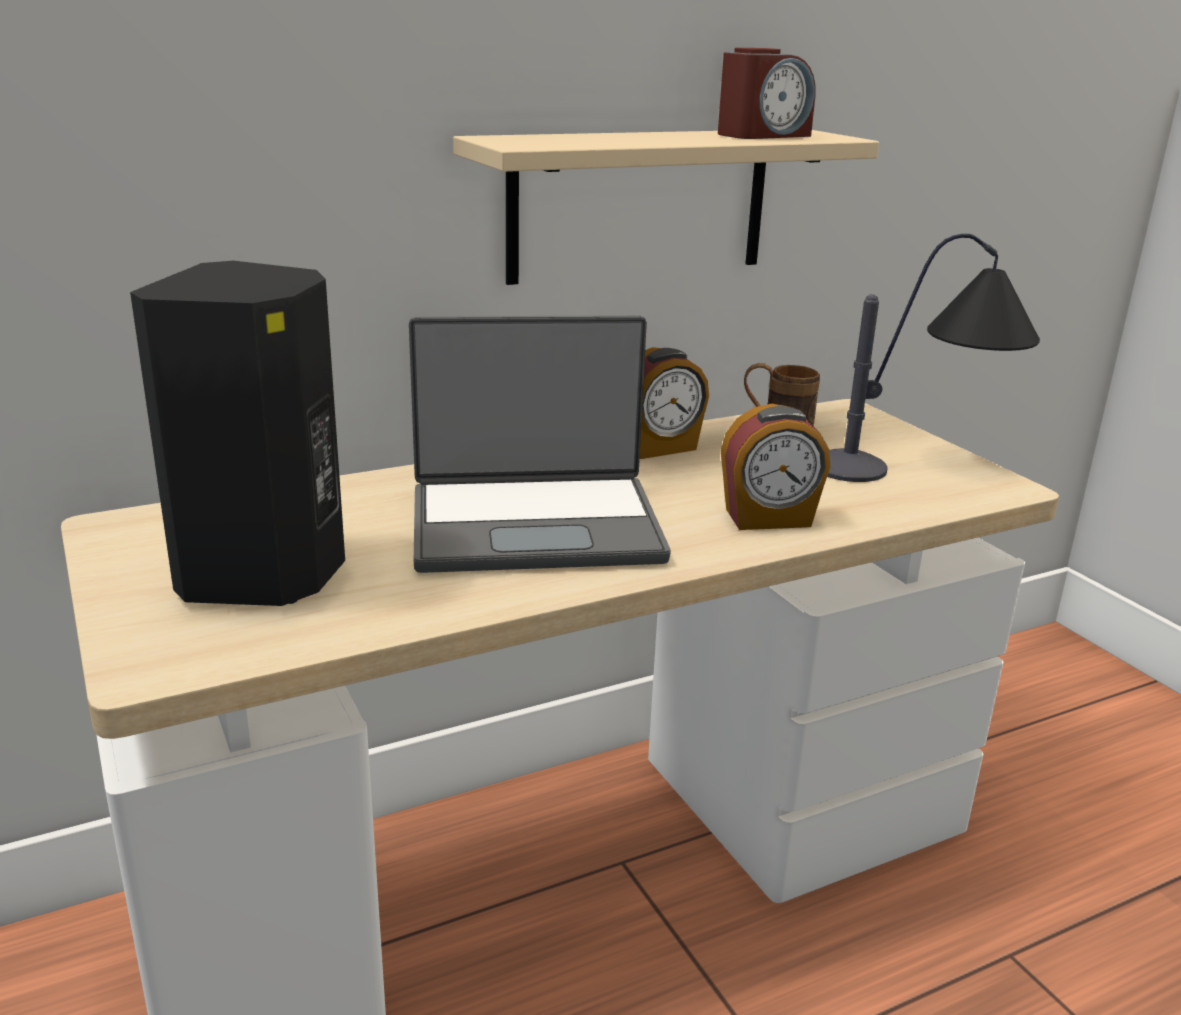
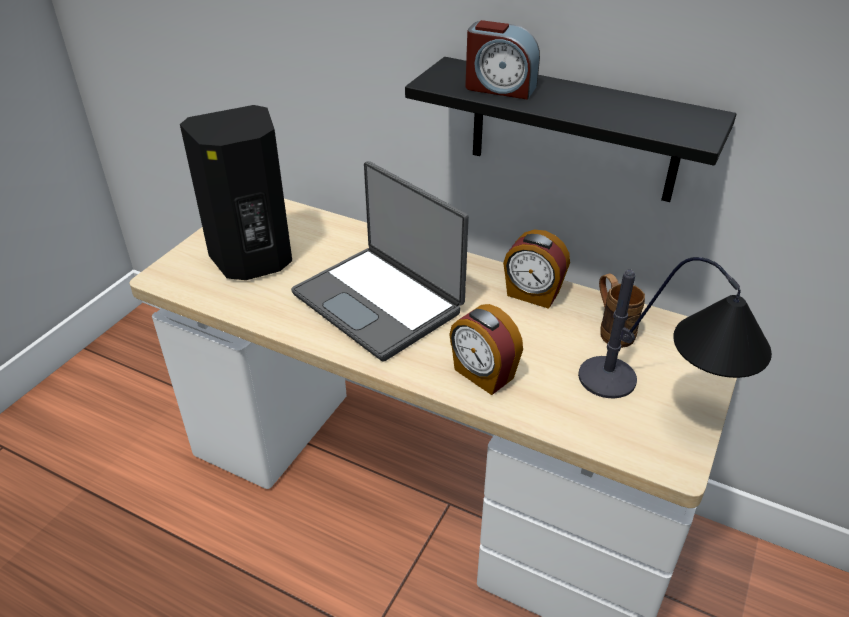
camera: 55 degrees right, 15 degrees up
beige shelf [453,130,879,285] -> black shelf [405,57,736,202]
alarm clock [718,48,816,139] -> alarm clock moved to [465,20,540,100]

